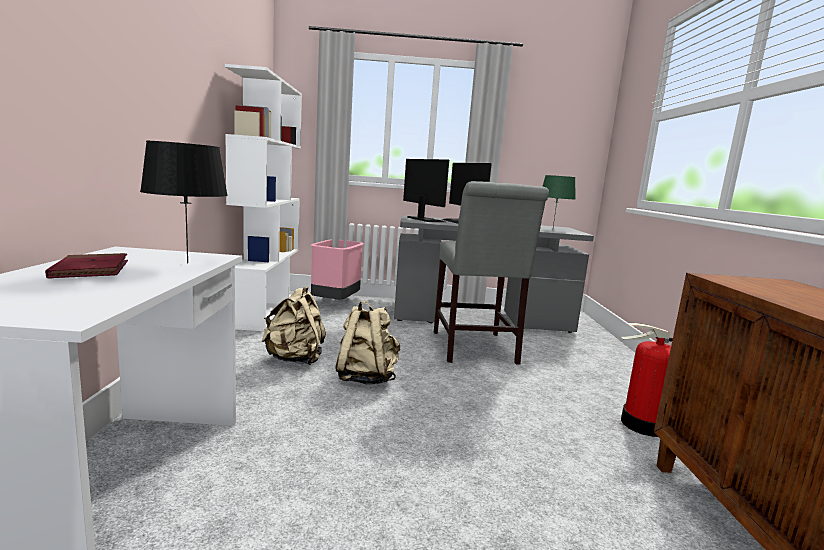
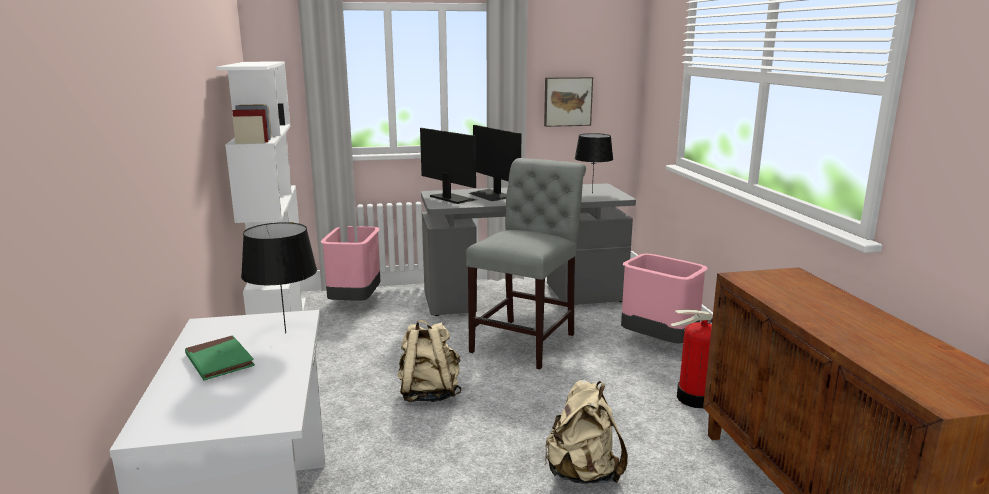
camera: 10 degrees left, 5 degrees up
red book [45,253,128,279] -> green book [185,335,255,380]
beige backpack [261,286,326,365] -> beige backpack moved to [544,380,628,484]
grey chair [434,181,549,364] -> grey chair turned 135 degrees counterclockwise [466,158,586,370]
green table lamp [542,175,575,227] -> black table lamp [575,133,613,193]
none -> picture [544,77,593,127]
none -> pink trash can [621,253,708,344]

